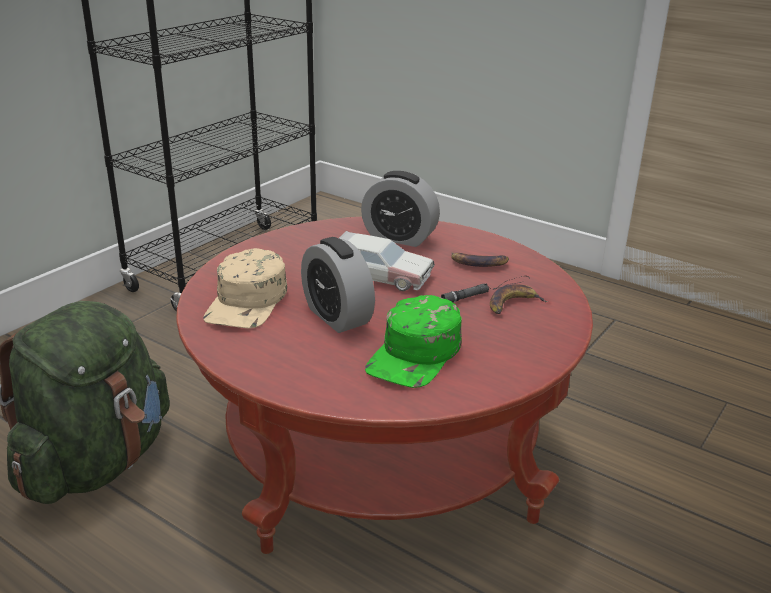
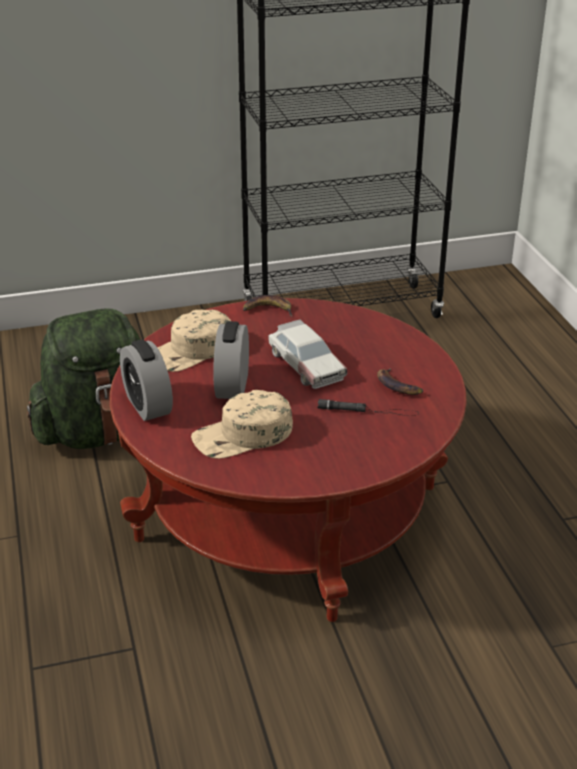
camera: 40 degrees right, 5 degrees up
alarm clock [361,171,440,247] -> alarm clock moved to [120,339,173,421]
green cap [365,295,462,388] -> beige cap [191,390,293,459]
banana [490,284,548,314] -> banana moved to [243,295,292,316]

